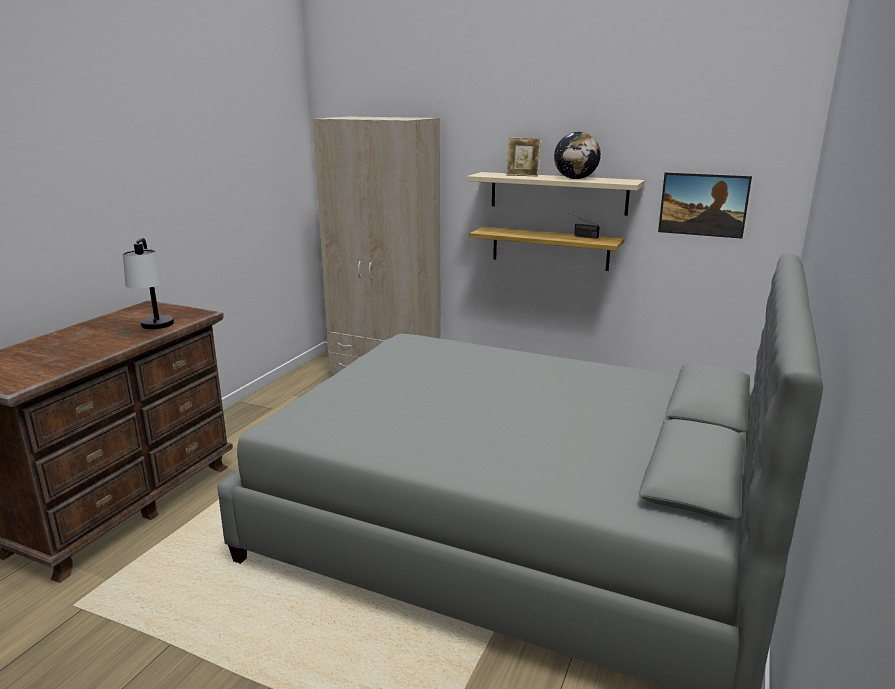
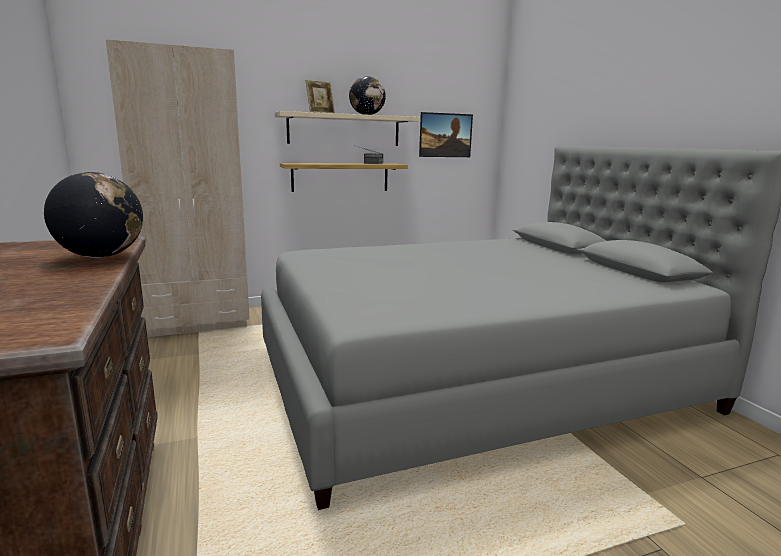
camera: 45 degrees left, 5 degrees down
table lamp [123,238,174,329] -> globe [44,172,143,258]

